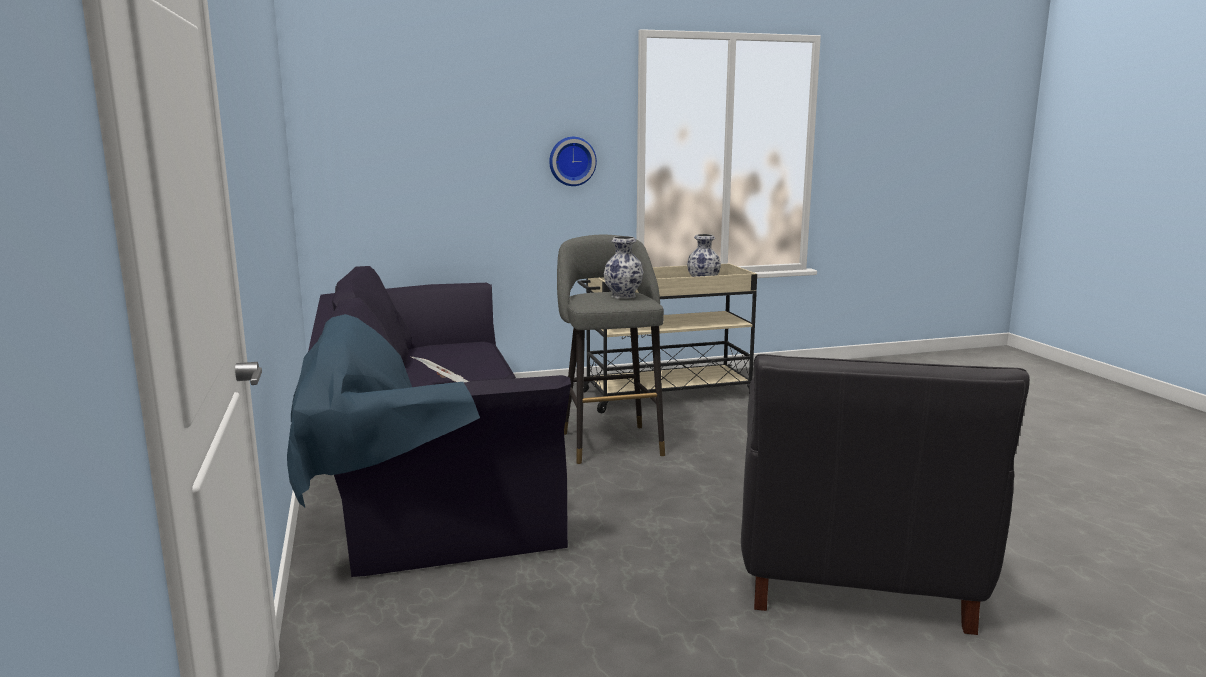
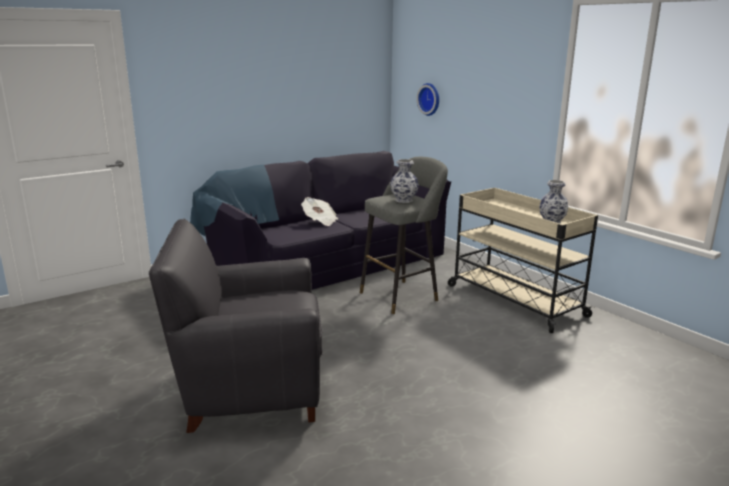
camera: 70 degrees right, 5 degrees up
wall clock [549,137,597,186] -> wall clock moved to [416,83,439,116]

